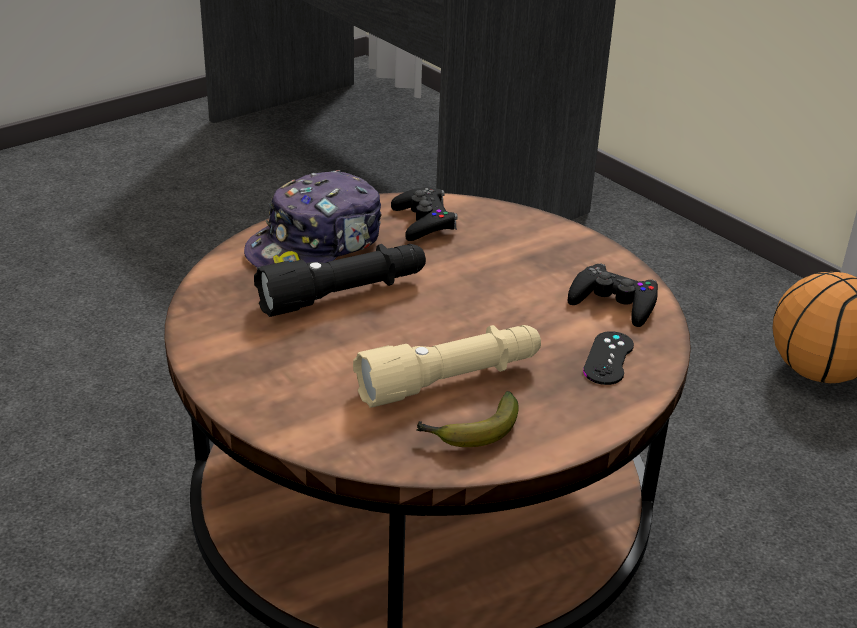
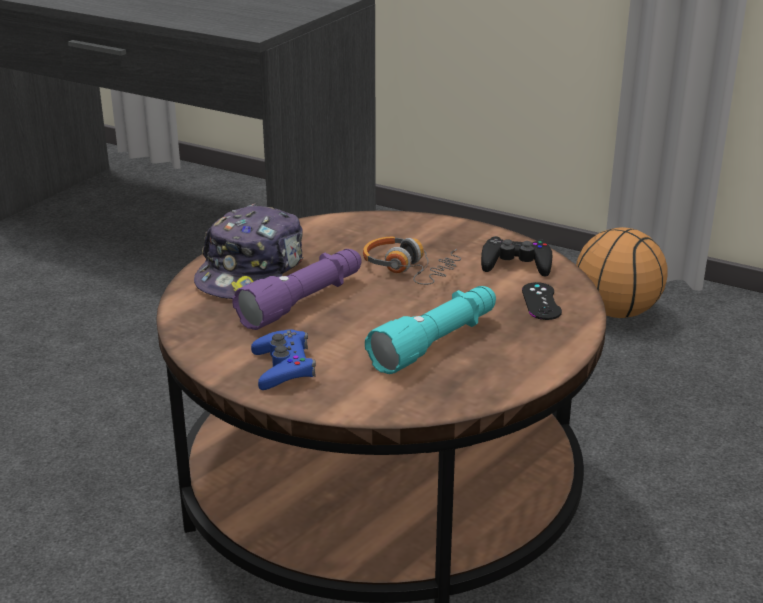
camera: 20 degrees left, 5 degrees down
black flashlight [254,244,426,317] -> purple flashlight [232,249,362,330]
beige flashlight [353,325,541,407] -> turquoise flashlight [365,286,496,374]
black game controller [391,187,458,241] -> none
banana [416,391,519,447] -> none
none -> blue game controller [251,329,316,390]
none -> headphones [363,237,461,285]

